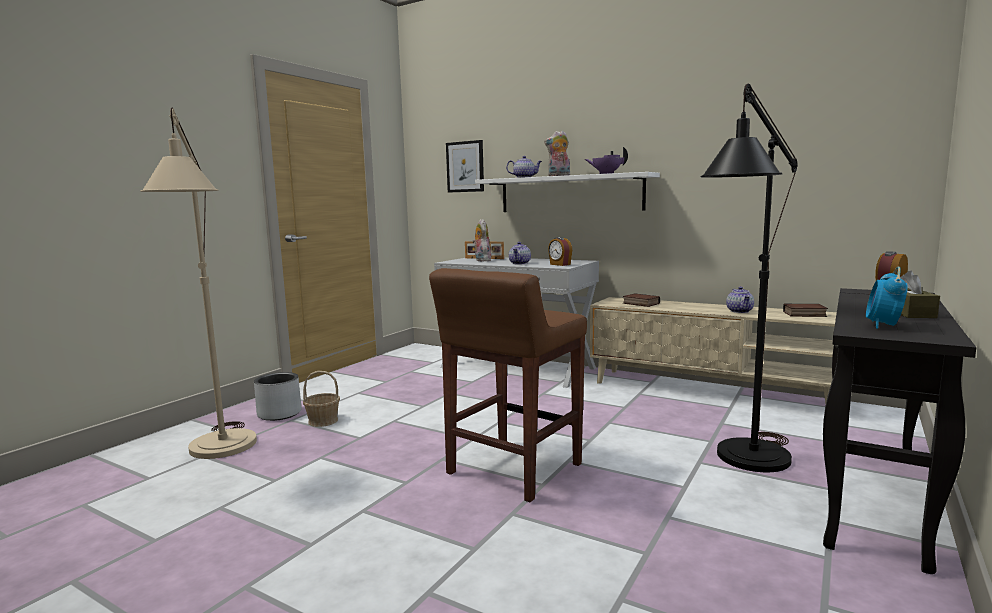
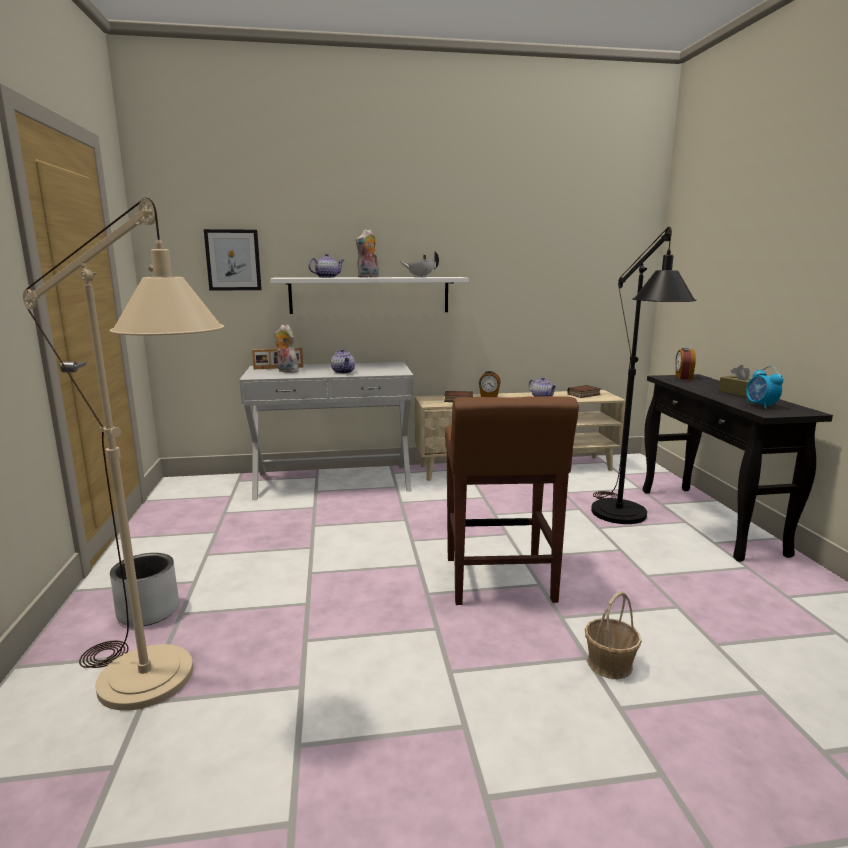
camera: 40 degrees left, 5 degrees up
basket [303,371,340,427] -> basket moved to [585,591,642,679]
alarm clock [548,237,572,266] -> alarm clock moved to [479,371,501,397]
purple teapot [585,147,628,174] -> white teapot [400,251,439,277]

